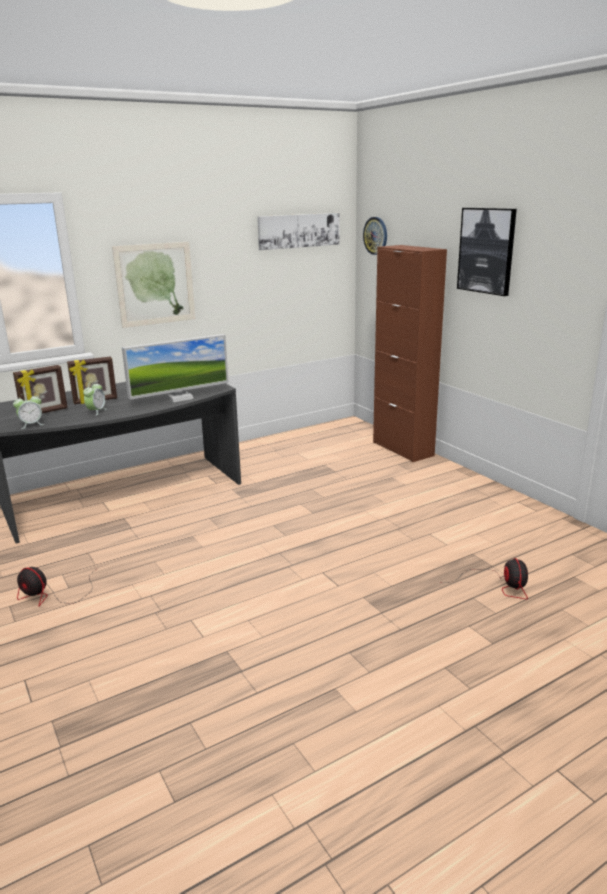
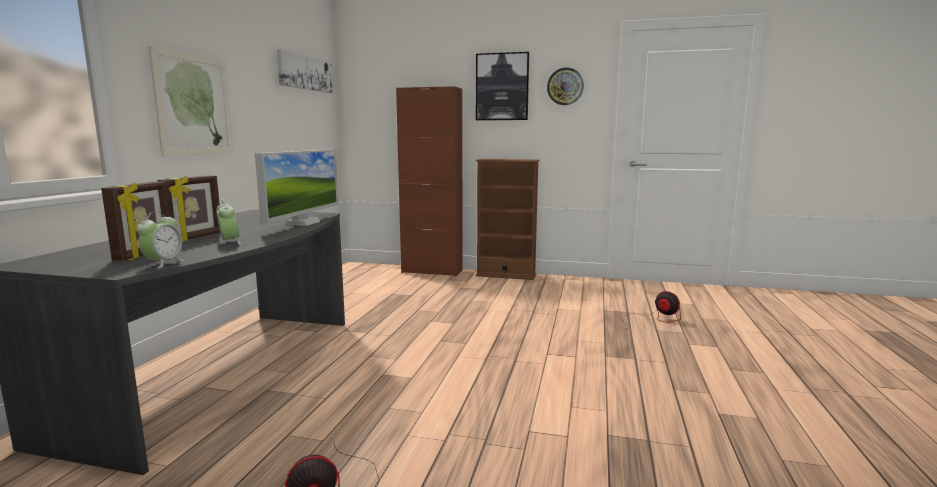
camera: 45 degrees left, 10 degrees down
wall clock [363,217,387,255] -> wall clock moved to [547,68,584,105]
none -> brown bookcase [476,159,539,280]

